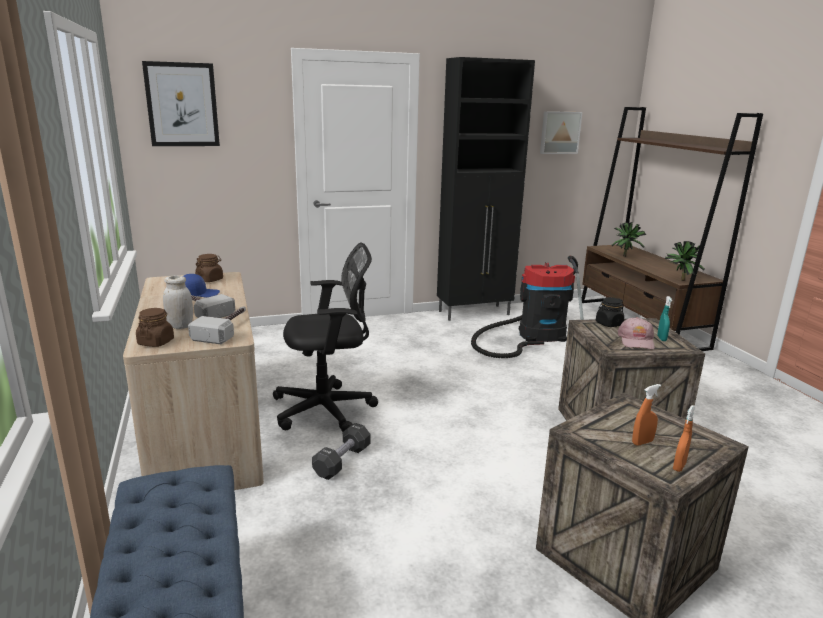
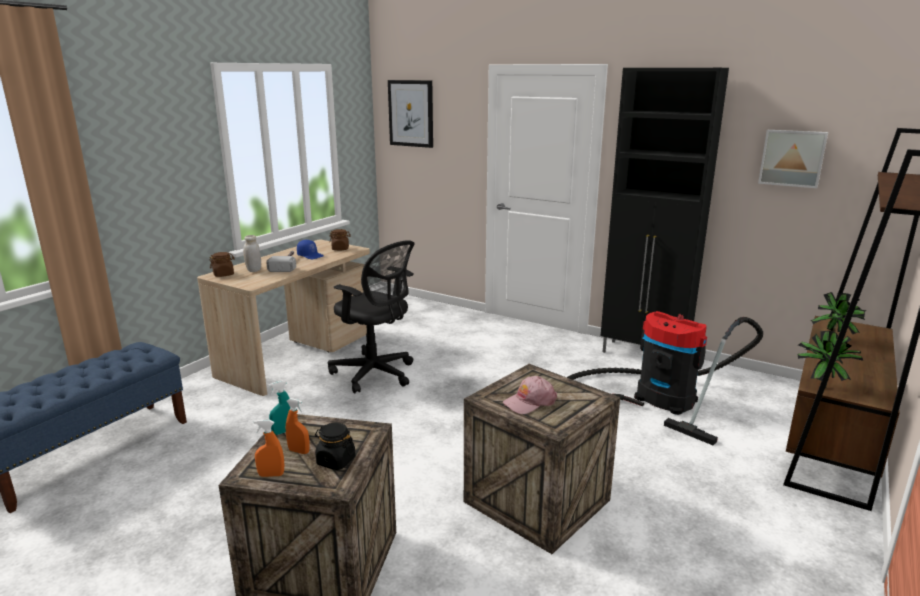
camera: 50 degrees right, 0 degrees up
hammer [188,306,246,344] -> none
black dumbbell [312,423,371,480] -> none
black jar [596,297,624,327] -> black jar moved to [315,423,355,470]
turquoise spray bottle [657,296,672,341] -> turquoise spray bottle moved to [269,381,290,435]

